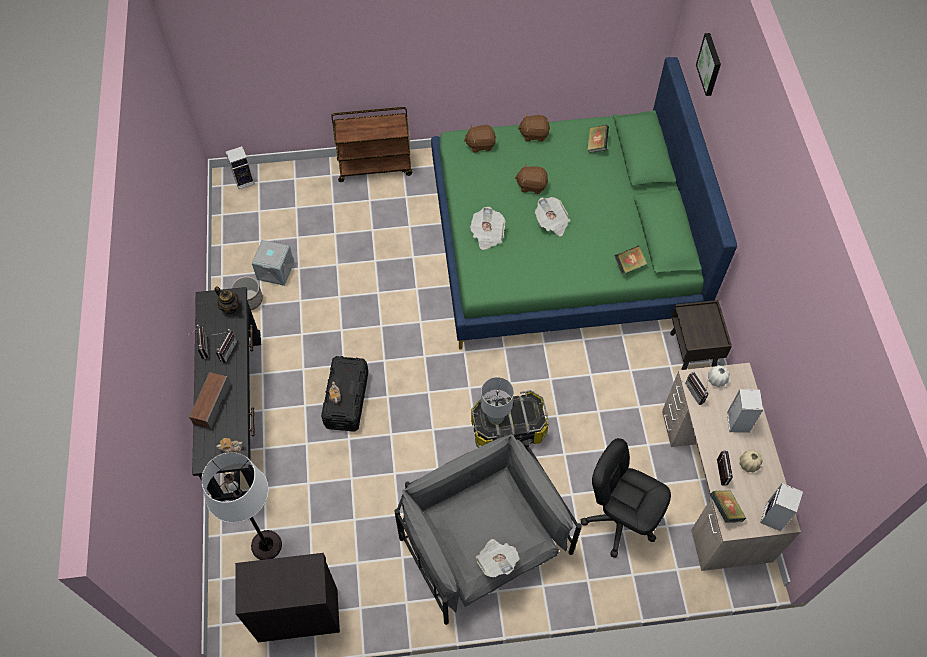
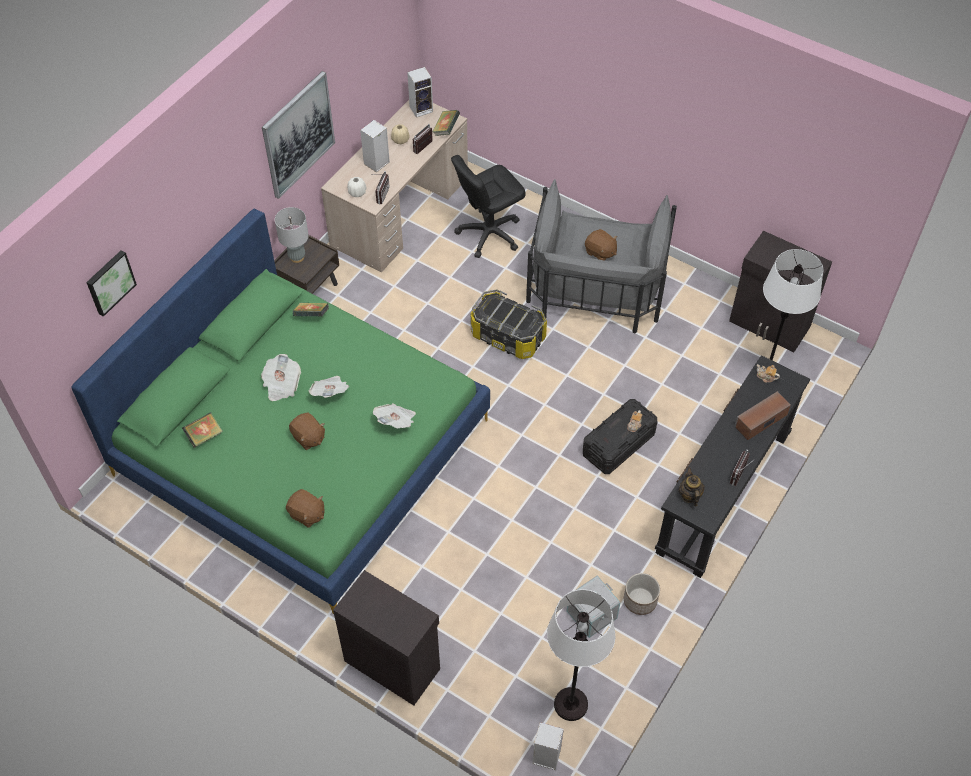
camera: 140 degrees left, 5 degrees down
radio [214,329,237,363] -> none
brown cart [331,107,412,182] -> black cabinet [333,570,440,705]
newspaper [476,539,520,577] -> newspaper moved to [261,354,301,401]
grey table lamp [481,377,514,425] -> grey table lamp moved to [275,207,309,263]
brown plush toy [518,113,550,142] -> brown plush toy moved to [585,229,617,261]
black office chair [581,438,671,558] -> black office chair turned 75 degrees clockwise [451,155,526,258]
none -> picture [262,71,335,199]
none -> white floor lamp [547,589,615,721]

